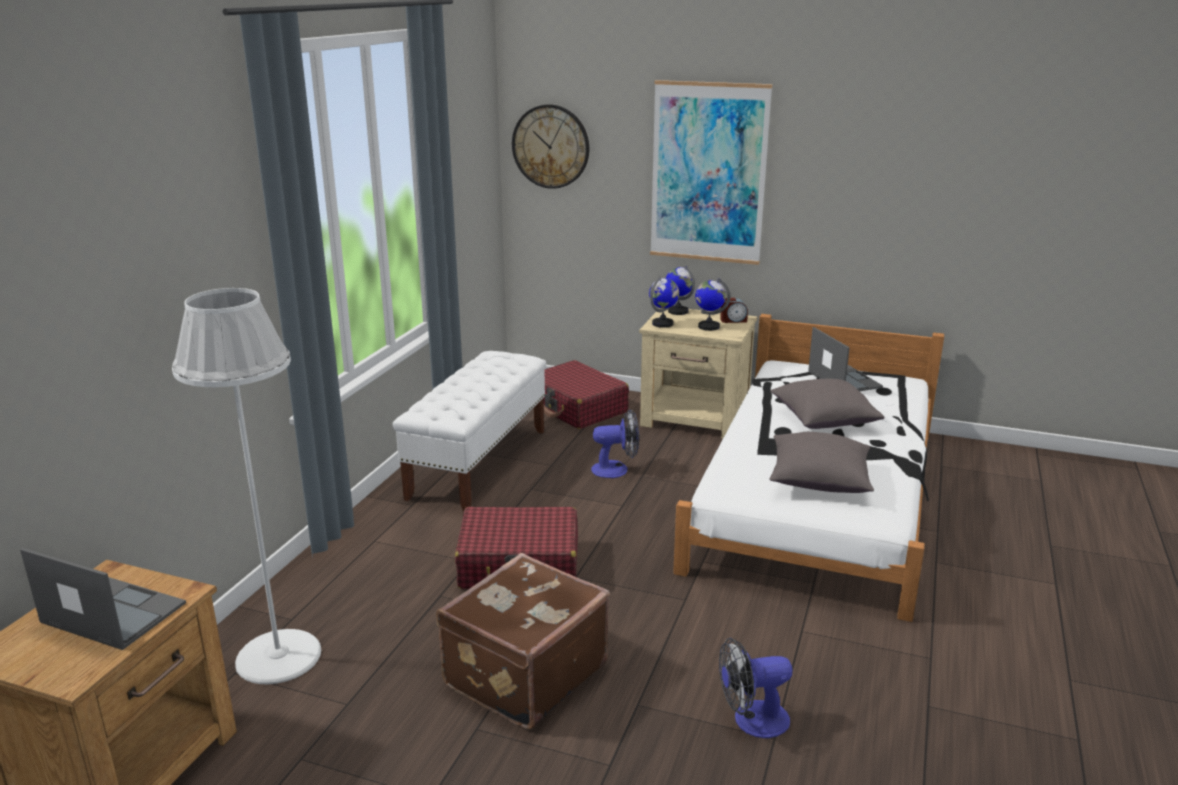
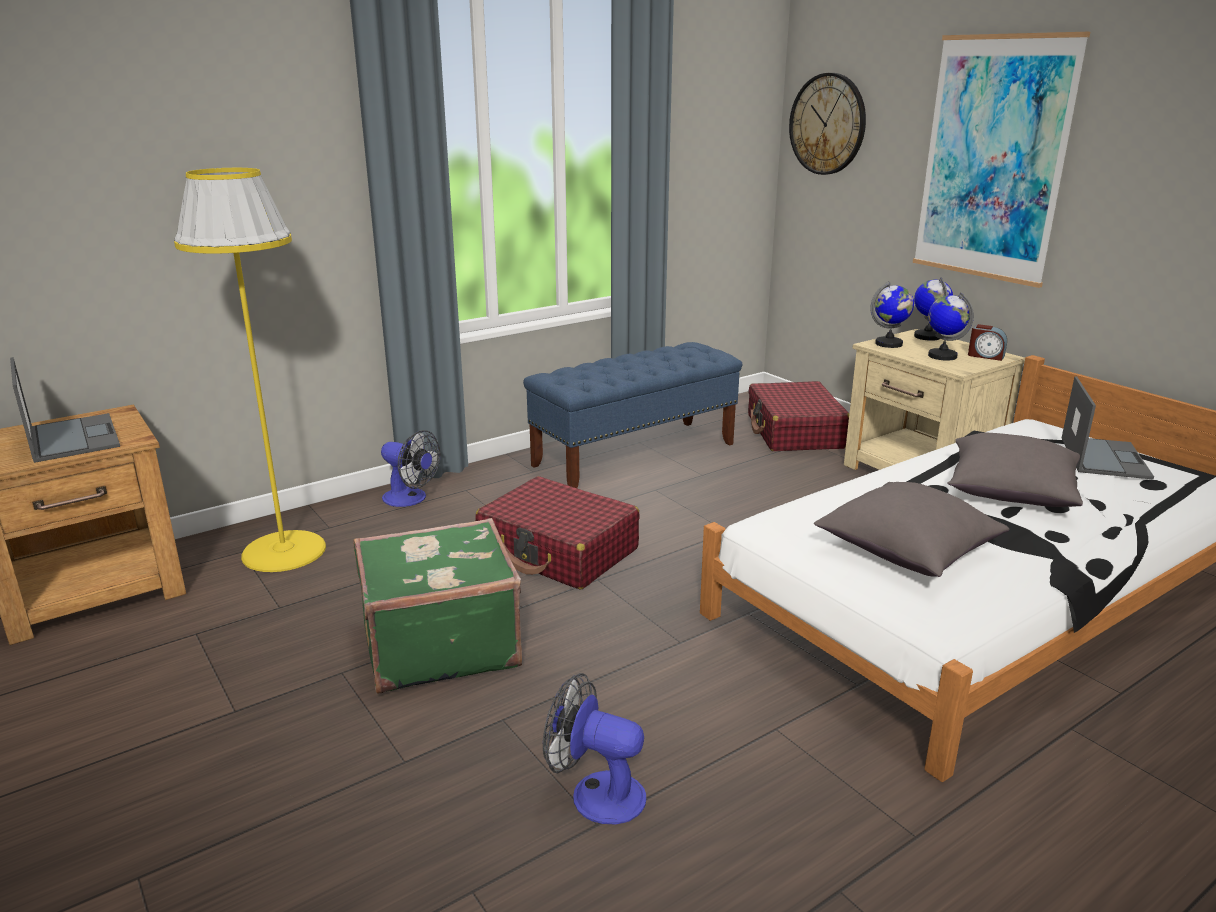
camera: 35 degrees right, 0 degrees up
white floor lamp [172,288,321,684] -> yellow floor lamp [174,168,326,572]
white bench [393,351,546,512] -> blue bench [523,342,742,488]
brown suitcase [436,553,610,730] -> green suitcase [354,518,522,694]
fan [591,409,639,478] -> fan moved to [381,430,441,507]

